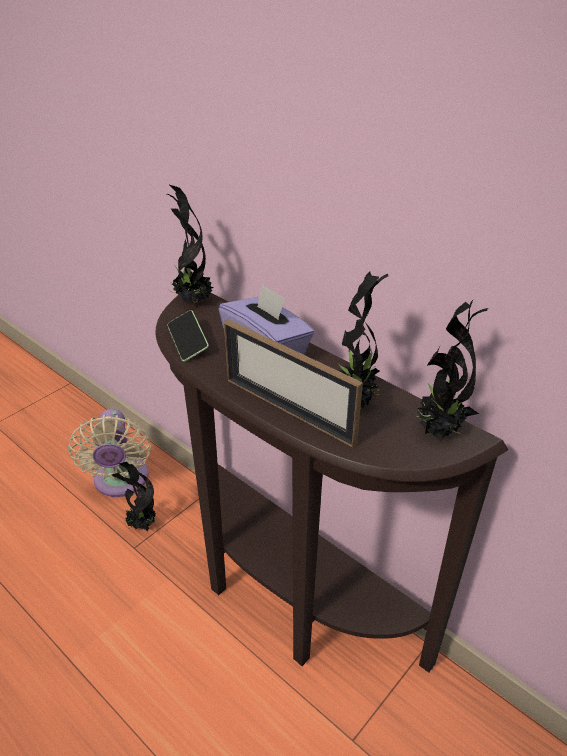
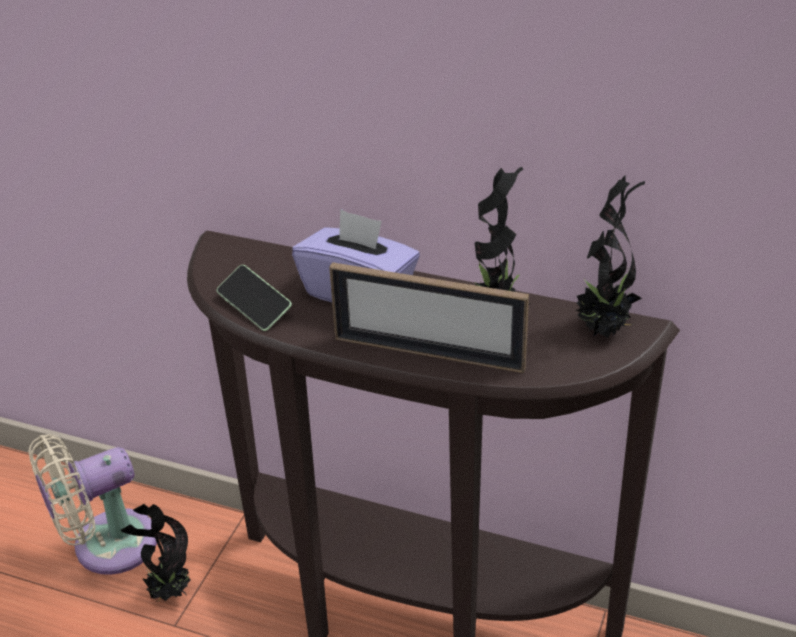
camera: 20 degrees left, 0 degrees up
beige fan [68,409,151,497] -> beige fan turned 90 degrees clockwise [28,434,157,575]
potted plant [167,184,214,303] -> none

